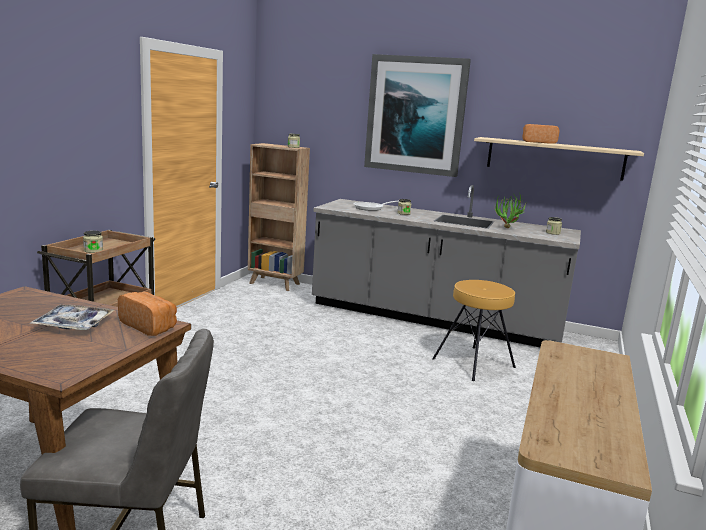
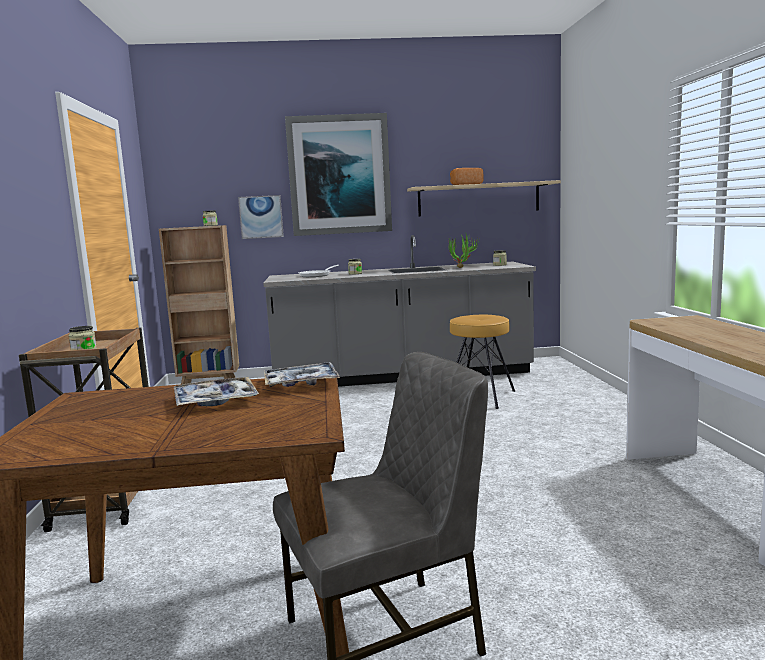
camera: 25 degrees left, 5 degrees down
bread [118,292,177,336] -> tray [264,362,340,387]
none -> picture [238,195,284,239]

